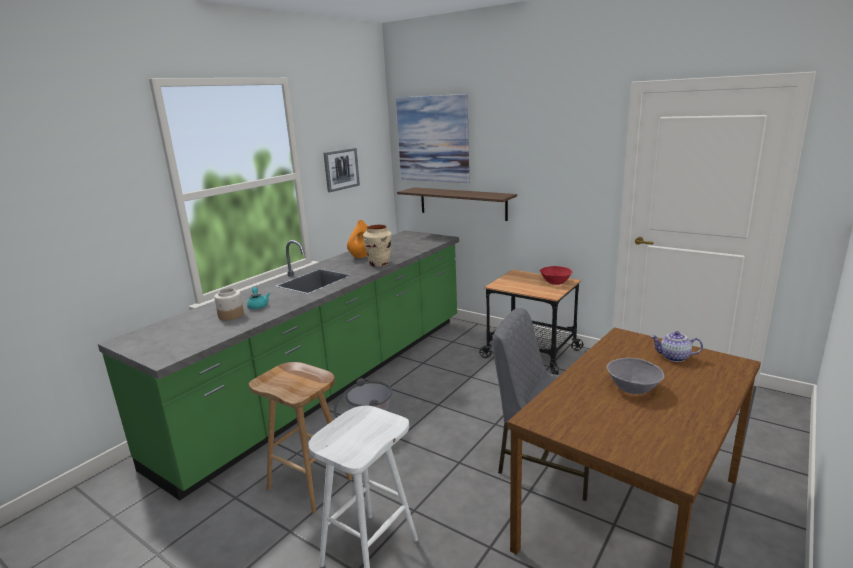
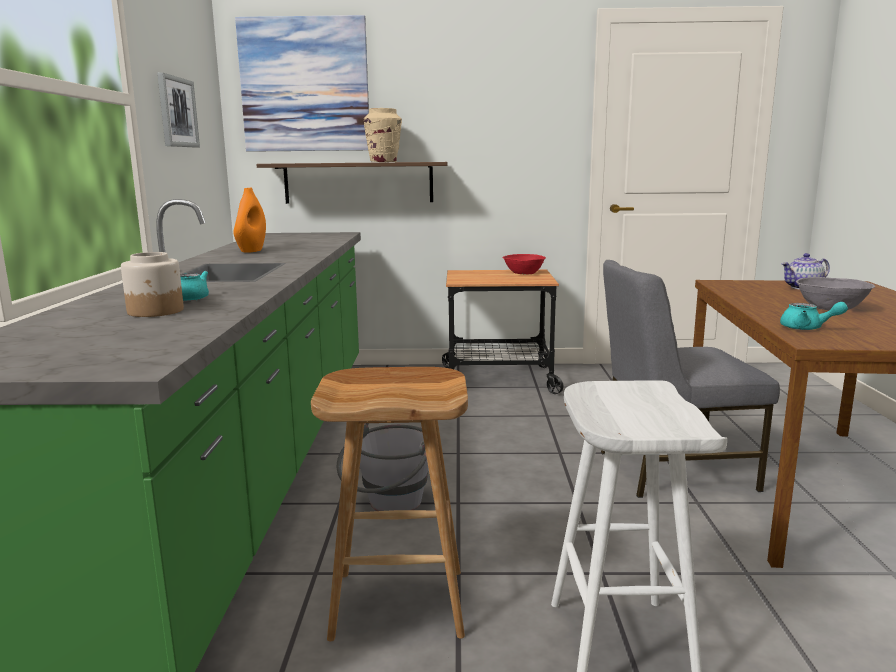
camera: 35 degrees left, 5 degrees down
beige vase [363,225,391,267] -> beige vase moved to [364,108,402,162]
none -> turquoise teapot [780,302,848,330]

